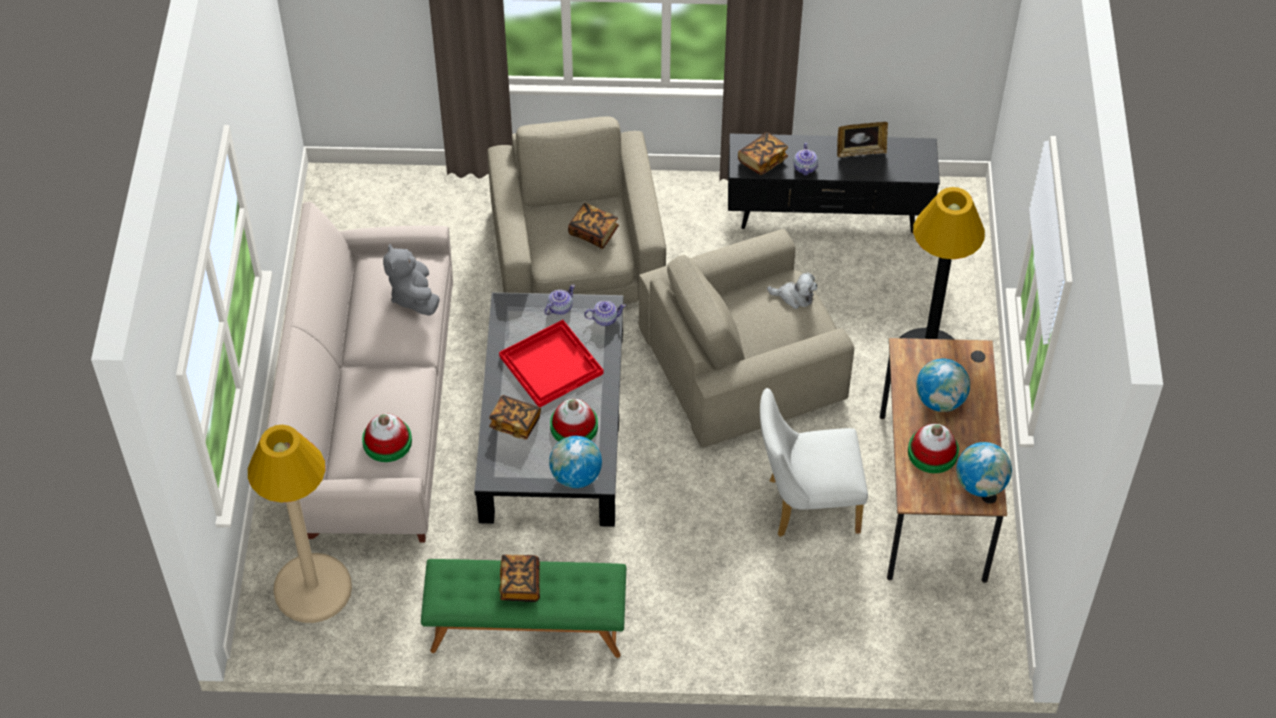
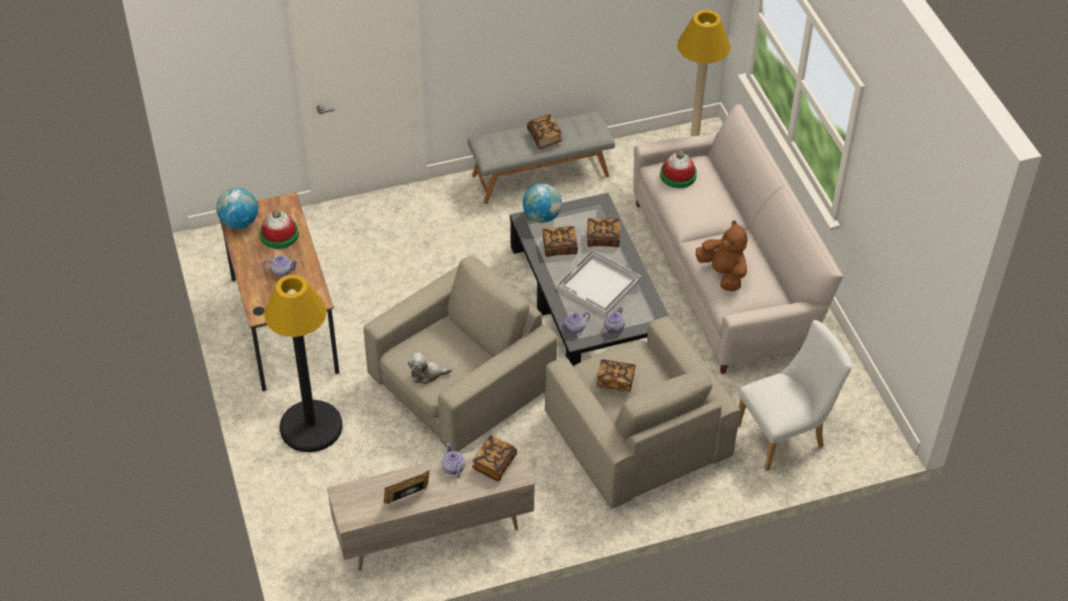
camera: 160 degrees right, 5 degrees down
grey plush toy [383,244,440,316] -> brown plush toy [696,220,747,291]
green bench [421,559,626,658] -> grey bench [468,111,615,204]
red tray [499,320,603,407] -> white tray [556,249,641,316]
hat [550,399,598,442] -> book [542,226,578,257]
black tv stand [728,134,940,233] -> beige tv stand [327,440,535,571]
white chair [760,388,868,537] -> white chair moved to [738,320,852,471]
globe [916,359,970,412] -> teapot [263,255,298,277]

